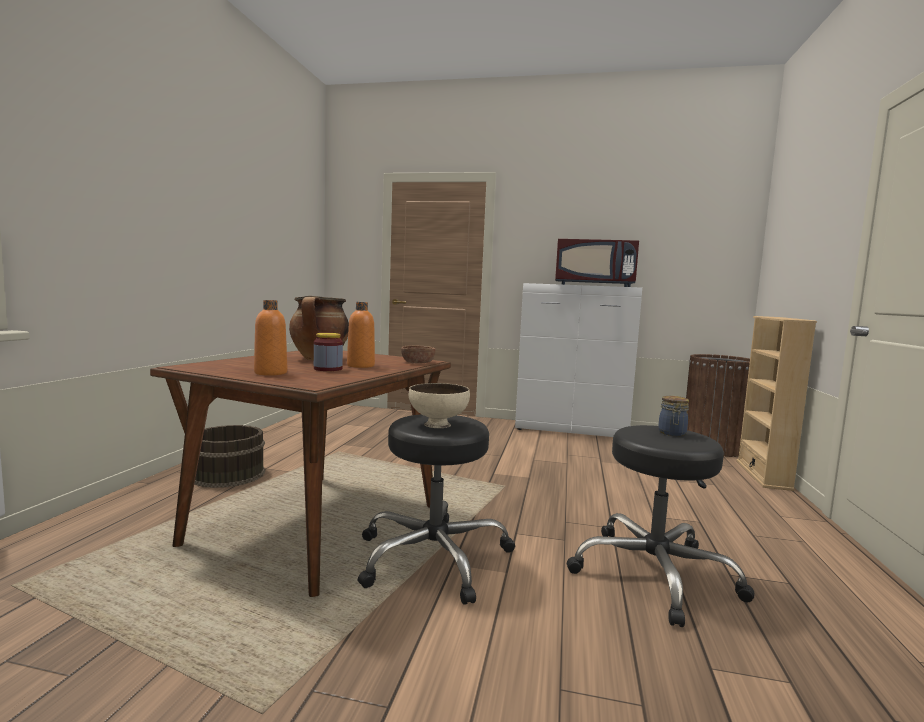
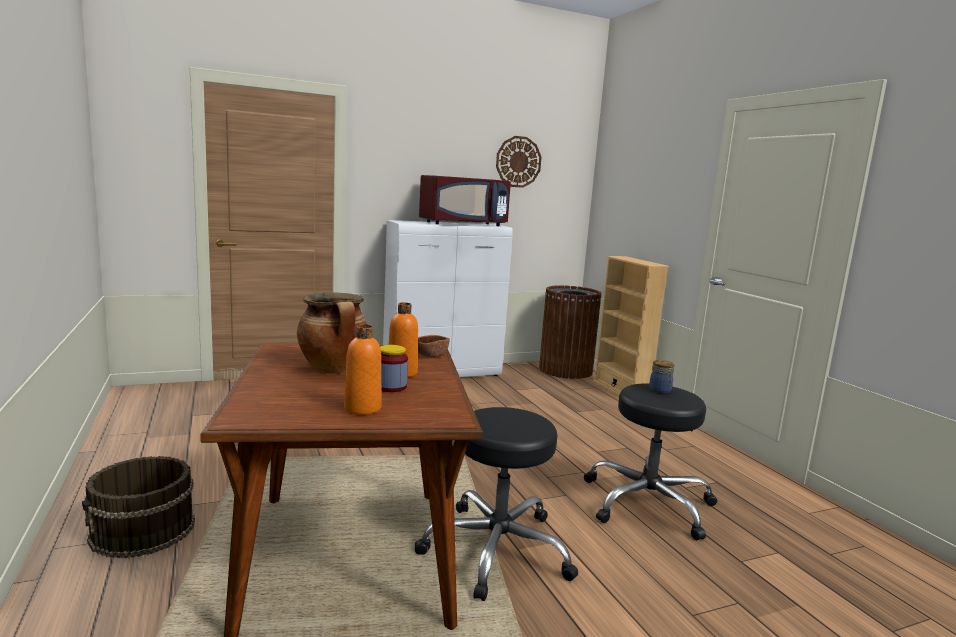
camera: 35 degrees left, 5 degrees up
beige bowl [409,383,470,428] -> none
none -> wall clock [496,136,542,188]

